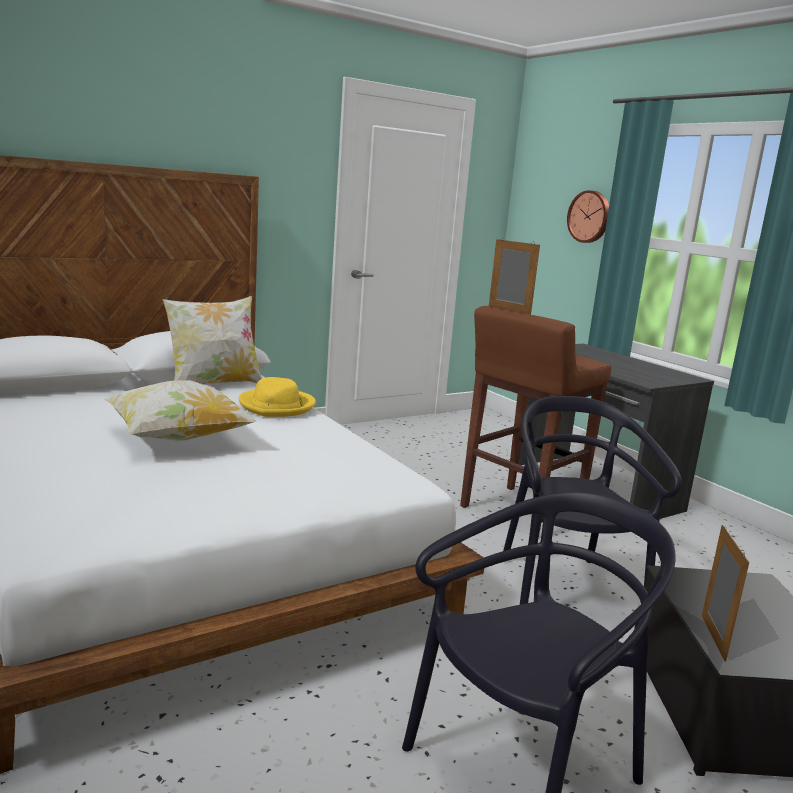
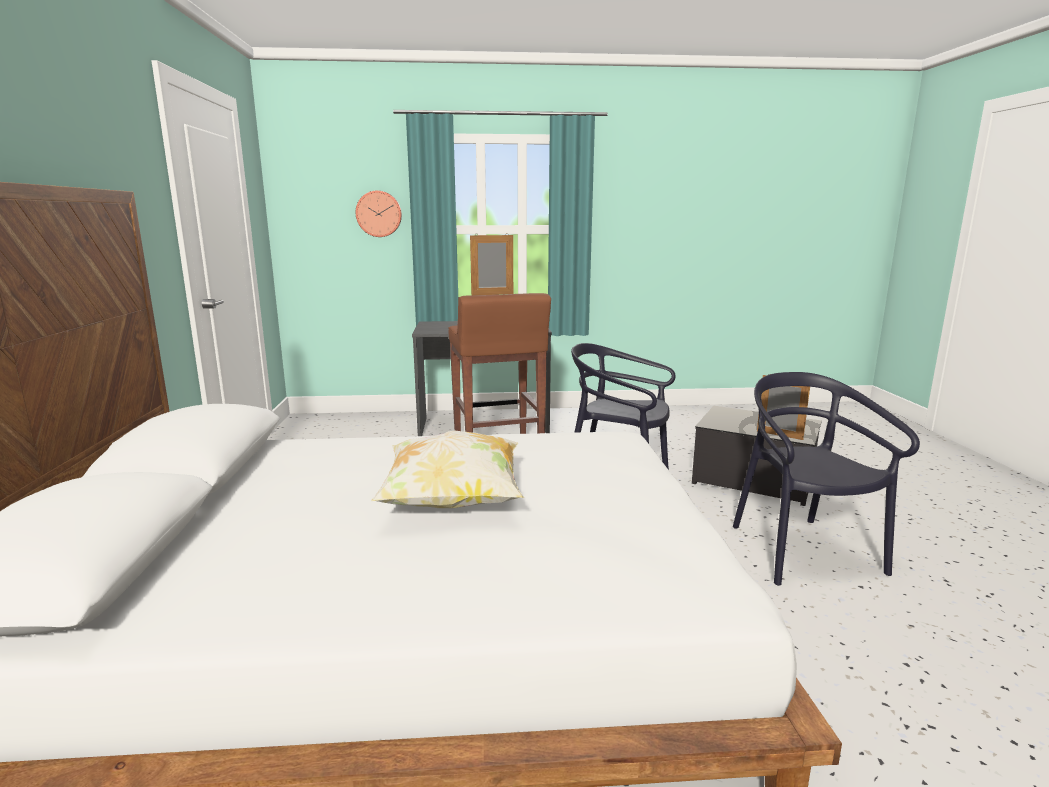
camera: 60 degrees left, 0 degrees up
pillow [163,296,262,384] -> none
yellow hat [239,377,316,417] -> none

